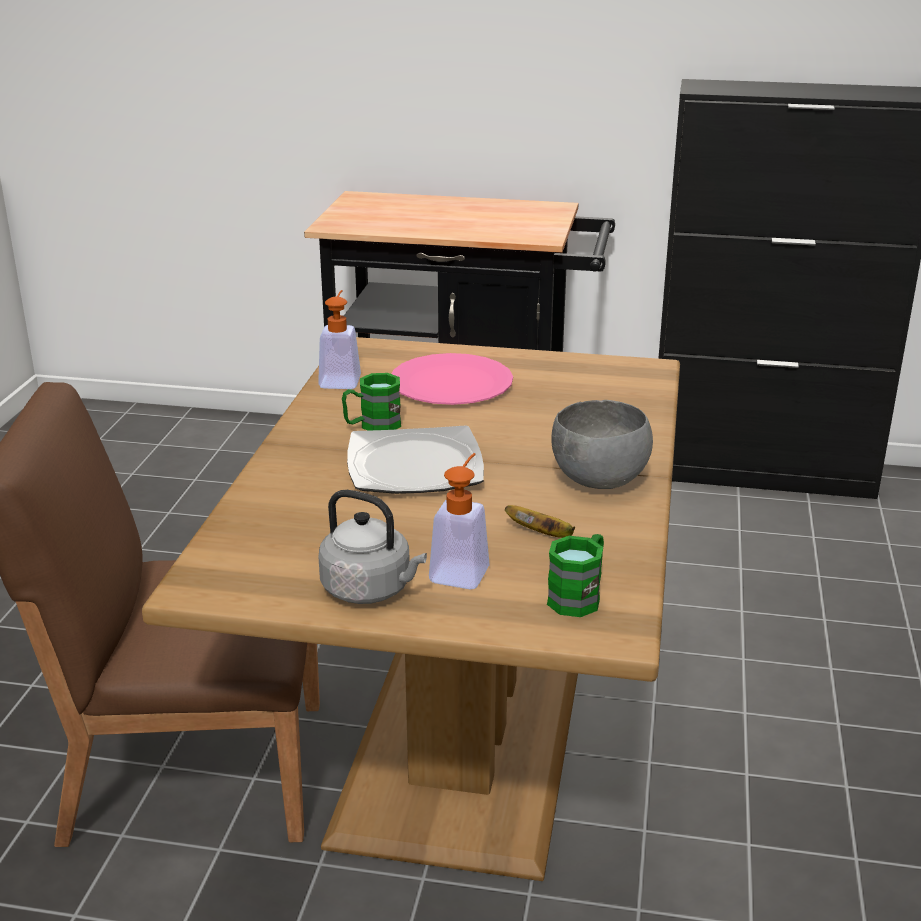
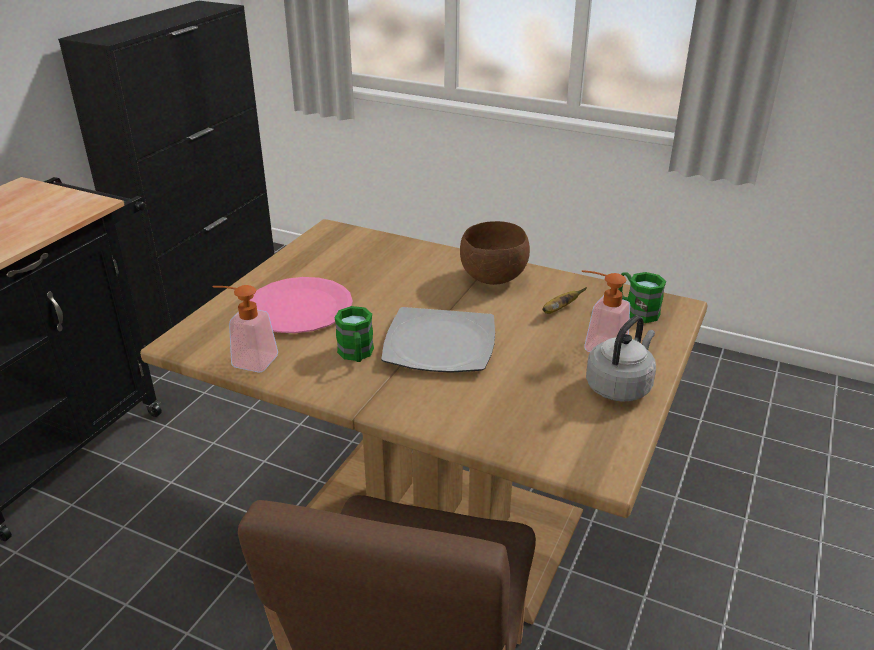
camera: 75 degrees left, 5 degrees up
grey bowl [551,400,653,489] -> brown bowl [460,221,530,285]

